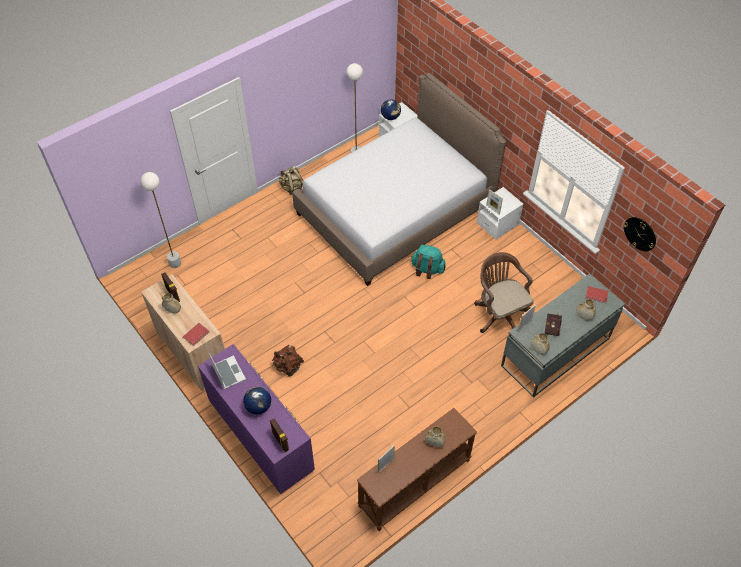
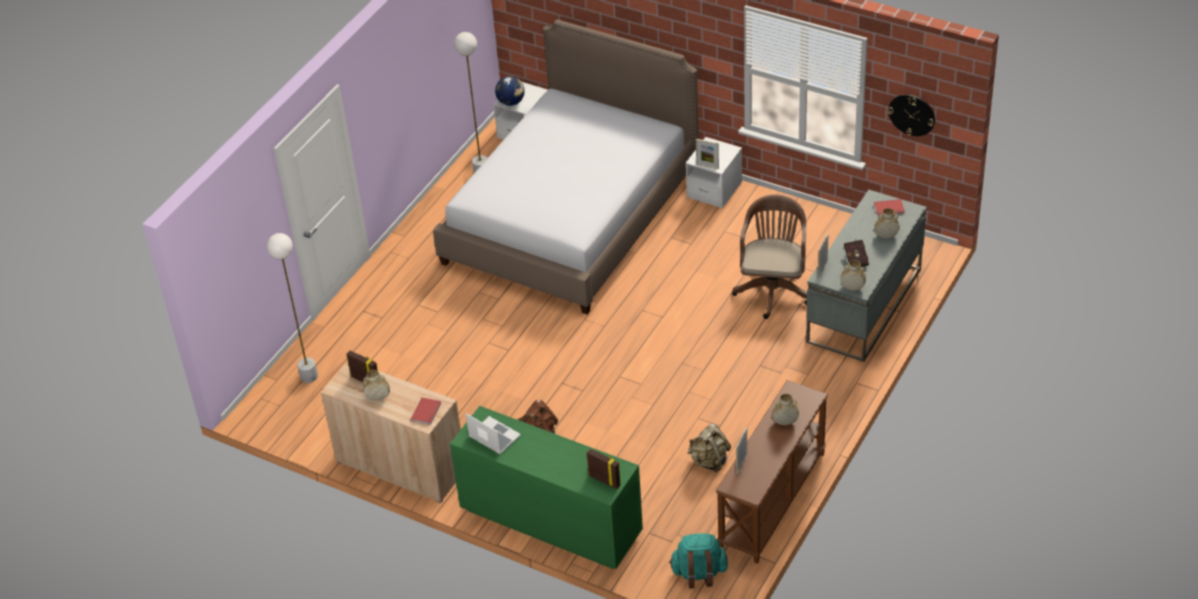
camera: 20 degrees left, 10 degrees down
purple dresser [198,344,315,494] -> green dresser [450,406,643,569]
globe [243,387,271,414] -> none
beige backpack [279,166,303,195] -> beige backpack moved to [687,424,731,472]
turquoise backpack [411,245,446,279] -> turquoise backpack moved to [669,533,728,589]
brown office chair [474,252,534,333] -> brown office chair turned 60 degrees clockwise [732,194,807,319]

